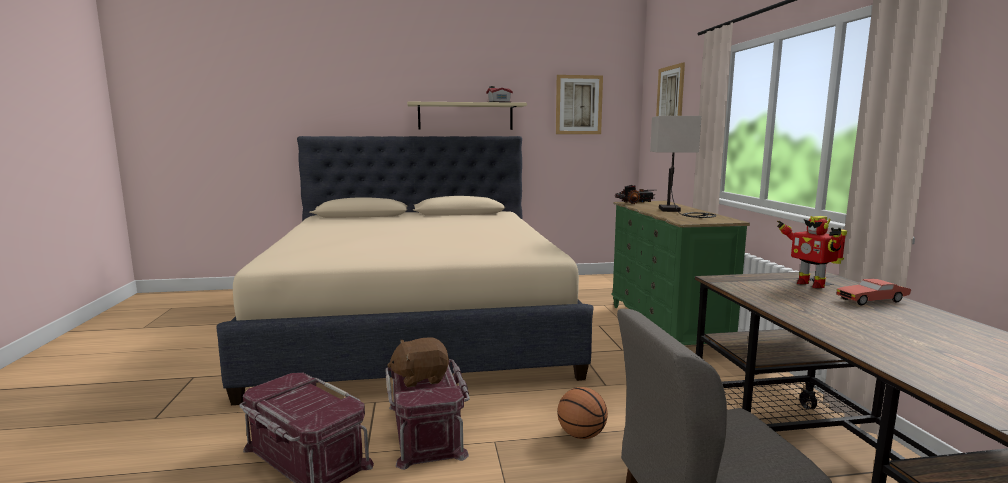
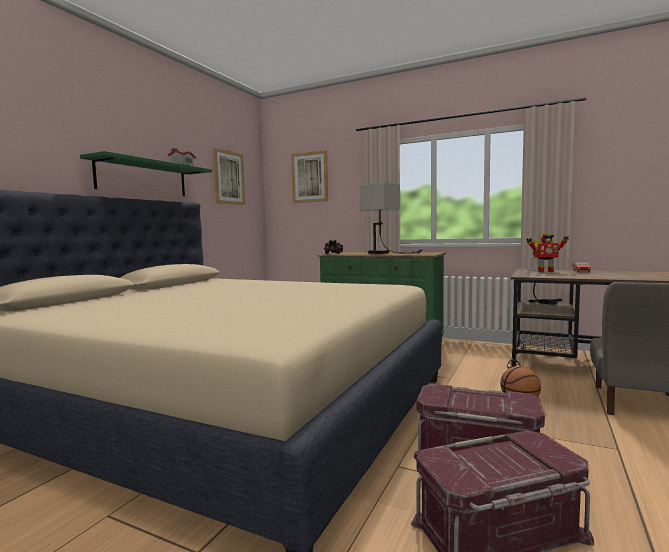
camera: 55 degrees left, 5 degrees down
brown plush toy [387,338,449,387] -> none
beige shelf [407,102,527,130] -> green shelf [80,151,212,196]

